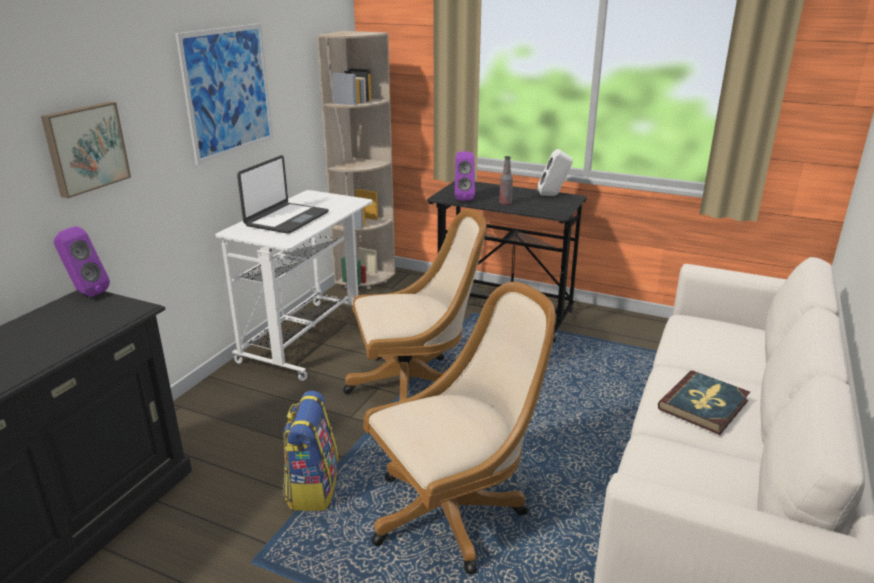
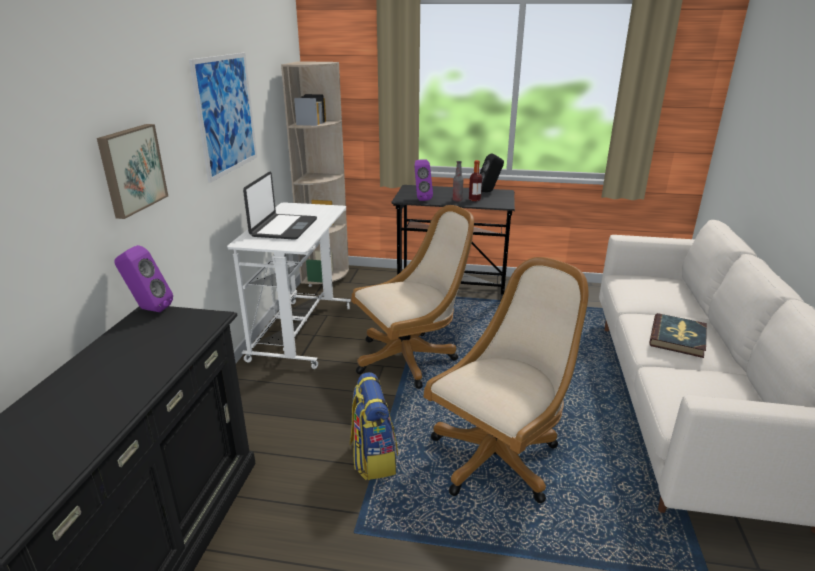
camera: 15 degrees left, 0 degrees up
white speaker [537,149,573,196] -> black speaker [480,153,504,192]
none -> bottle [469,160,482,201]

